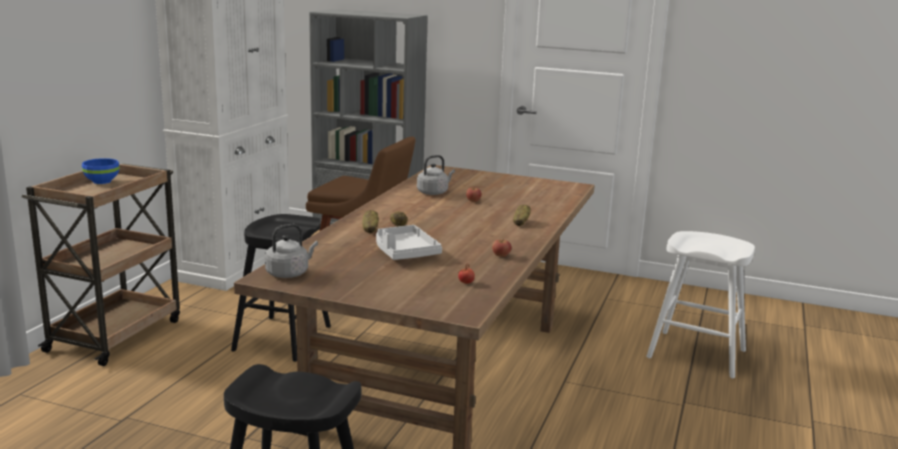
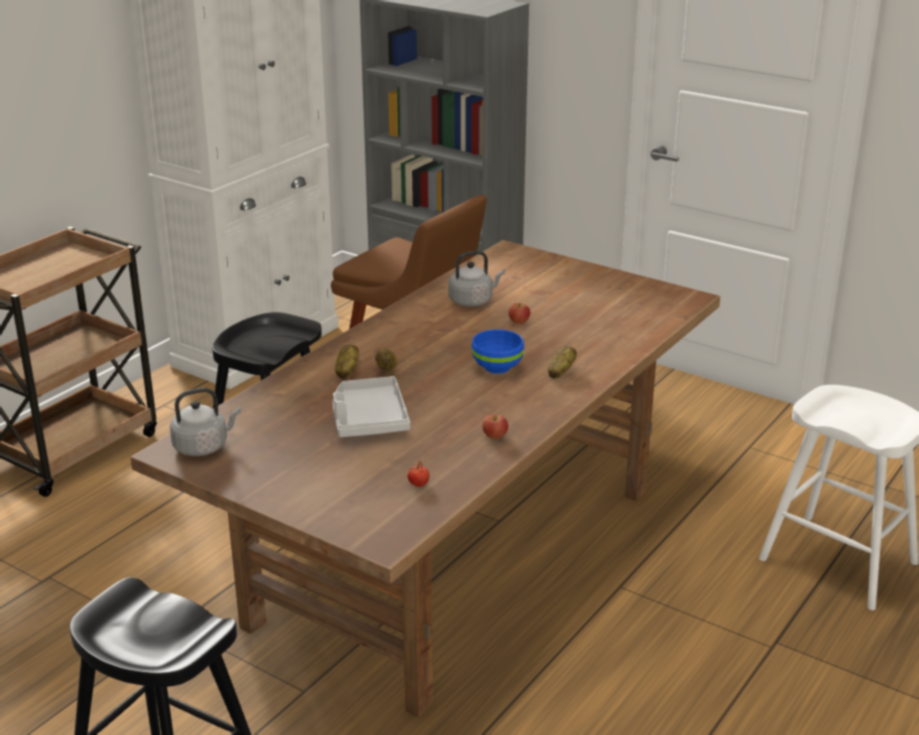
camera: 15 degrees right, 10 degrees up
blue bowl [82,158,120,184] -> blue bowl moved to [471,329,524,374]

